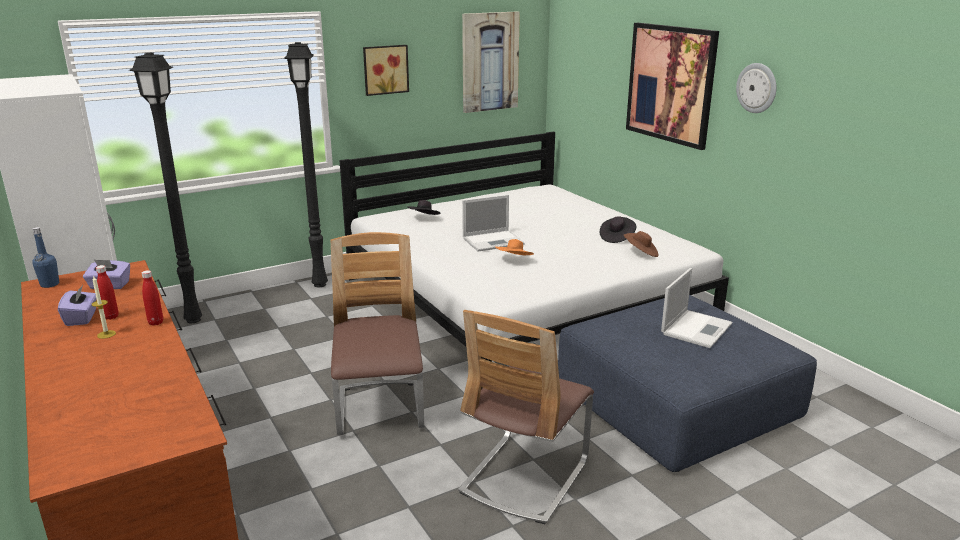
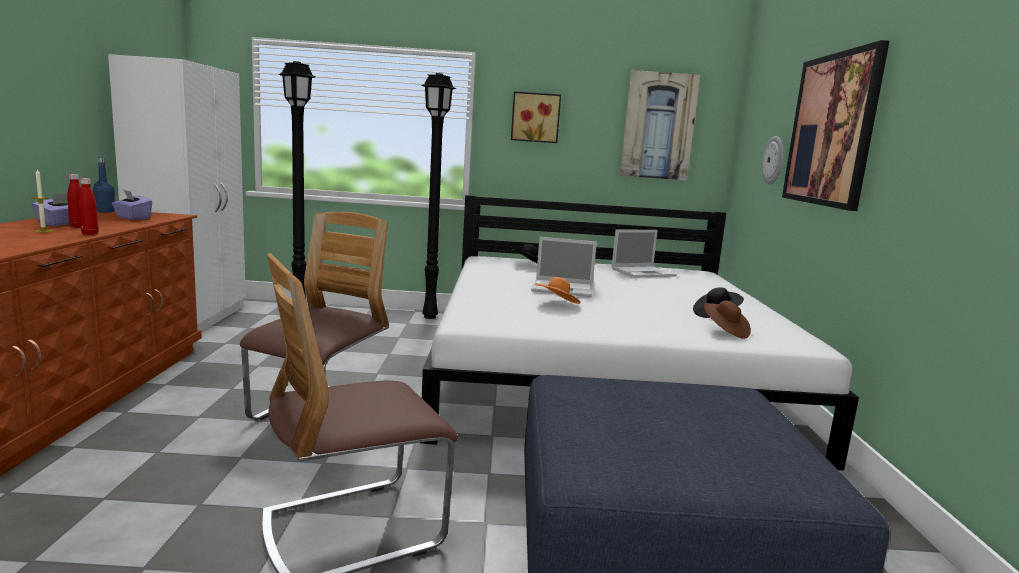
camera: 30 degrees right, 10 degrees down
laptop [661,268,733,348] -> laptop moved to [612,229,677,278]
wall clock [736,63,776,113] -> wall clock moved to [762,136,784,184]

